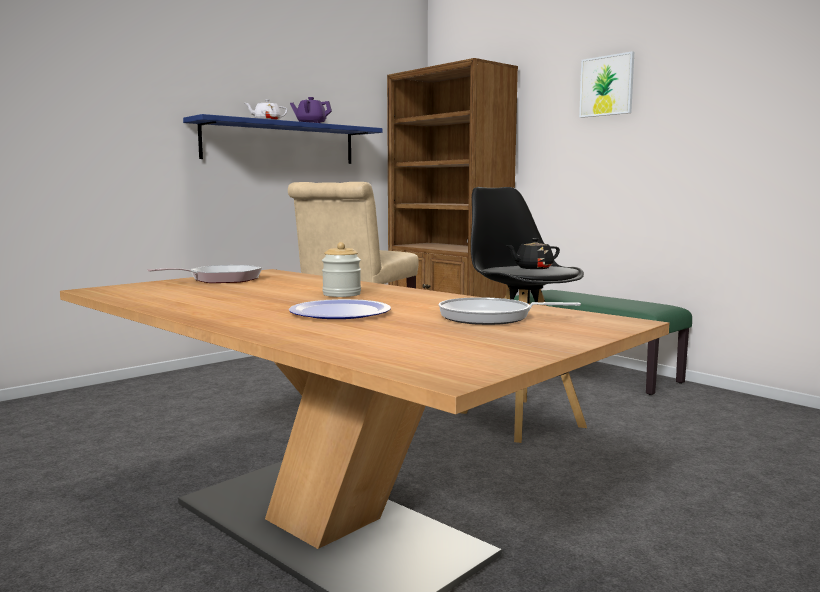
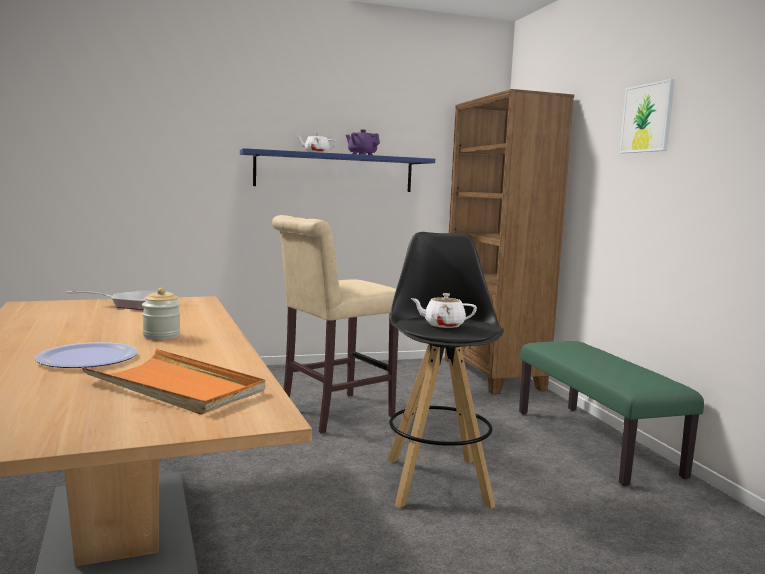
camera: 25 degrees right, 0 degrees up
frying pan [439,297,581,325] -> orange tray [82,349,265,415]
black teapot [507,238,560,269] -> white teapot [410,293,477,328]

